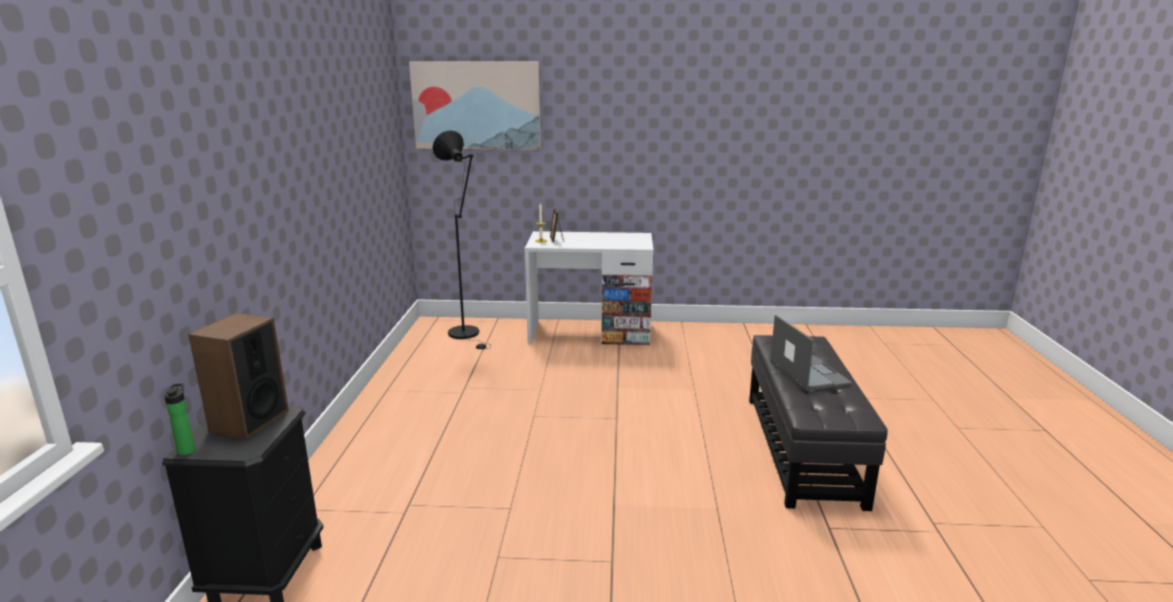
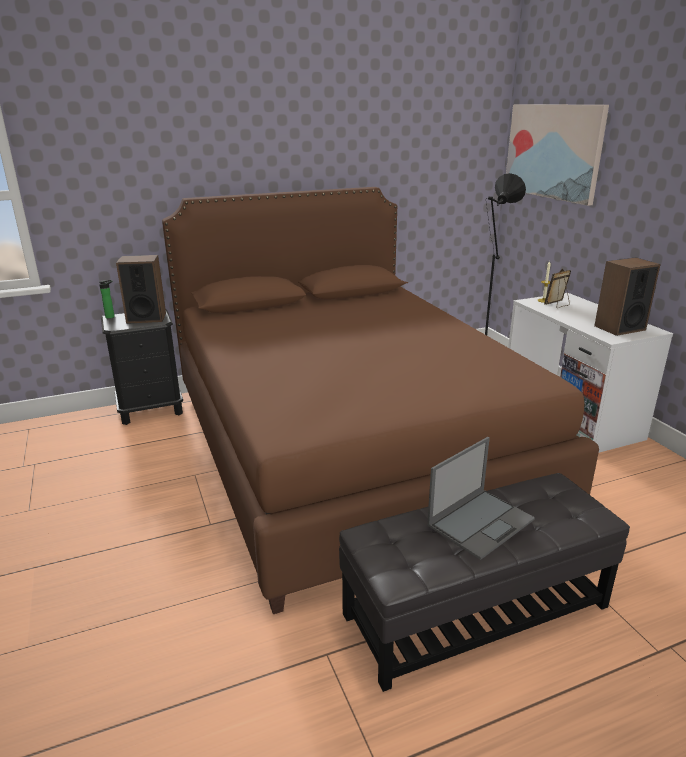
camera: 65 degrees right, 5 degrees up
none -> brown bed [162,187,599,614]
none -> speaker [594,258,661,336]

